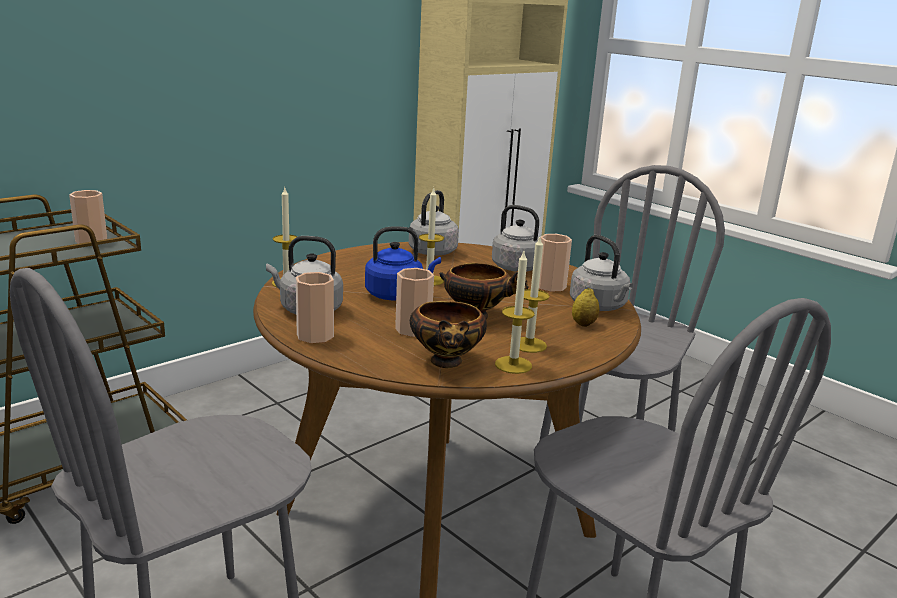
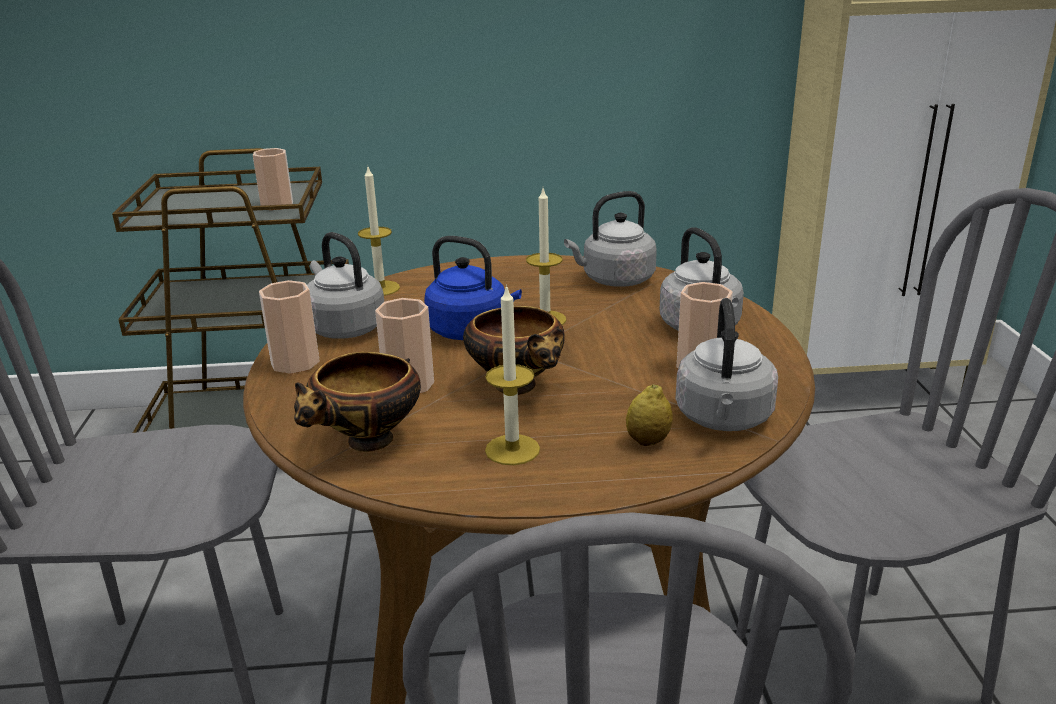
camera: 40 degrees right, 5 degrees up
candle [495,251,534,374] -> none

